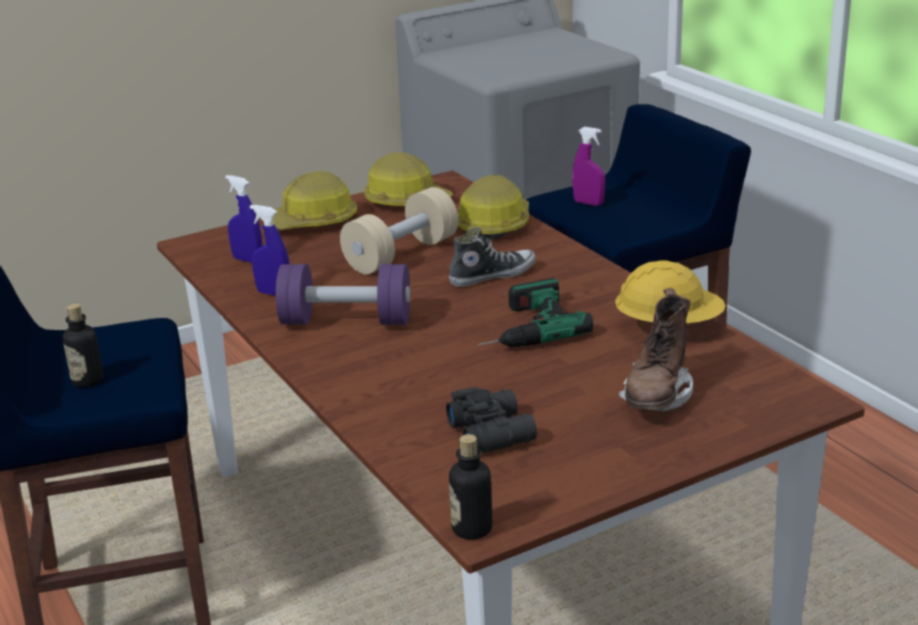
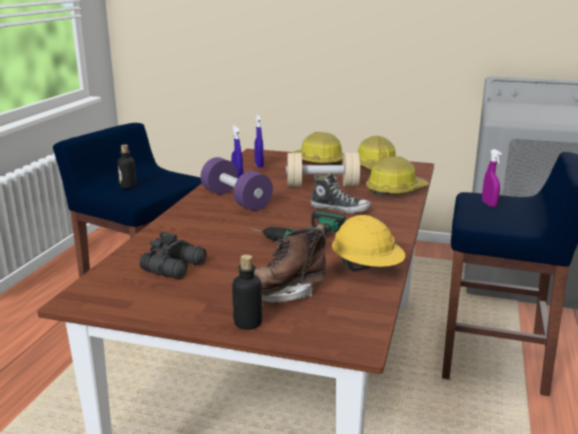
camera: 45 degrees right, 5 degrees down
bottle [449,434,492,539] -> bottle moved to [232,255,262,330]

